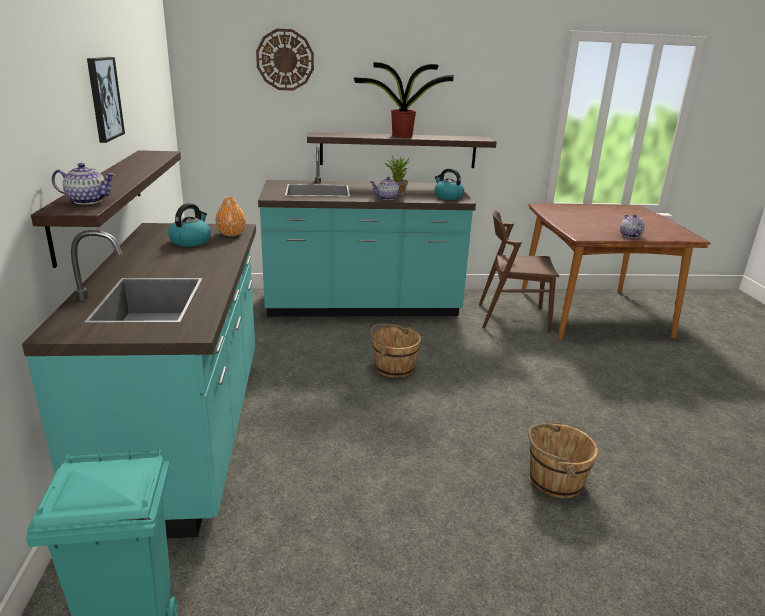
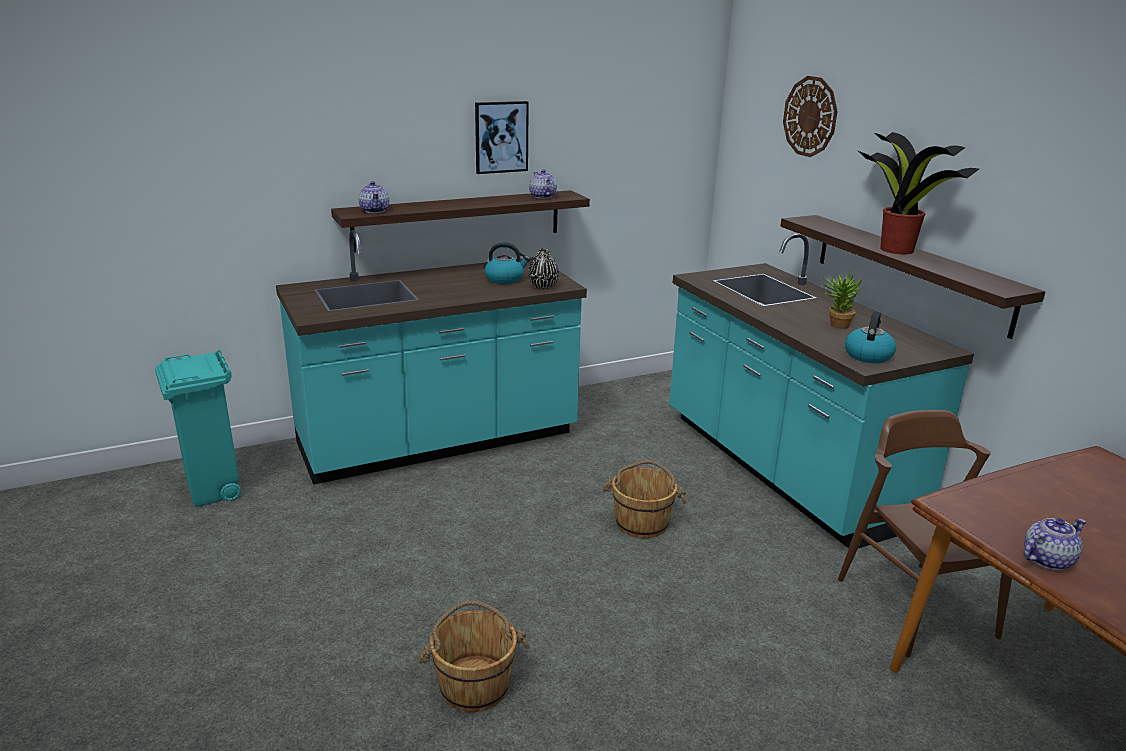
camera: 70 degrees right, 0 degrees up
orange vase [215,197,246,236] -> black vase [528,248,559,289]
teapot [370,177,406,200] -> teapot moved to [529,169,557,199]

